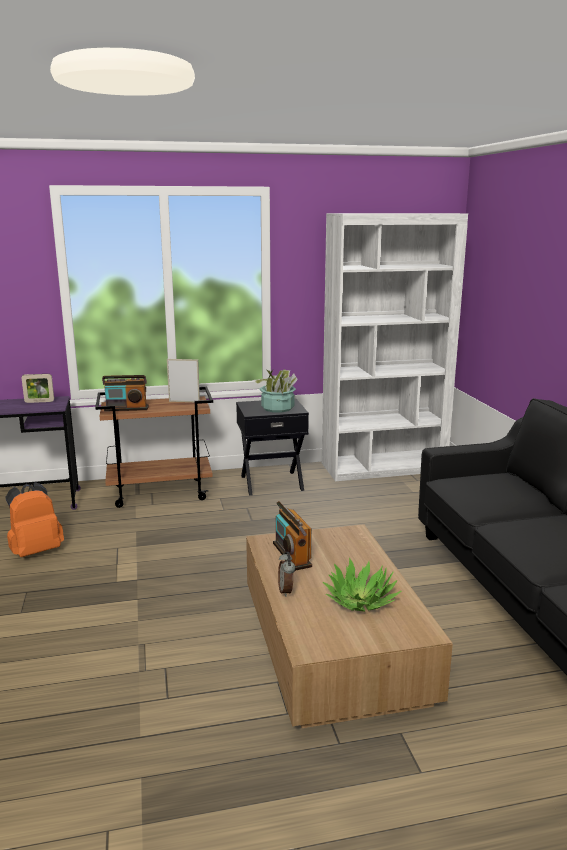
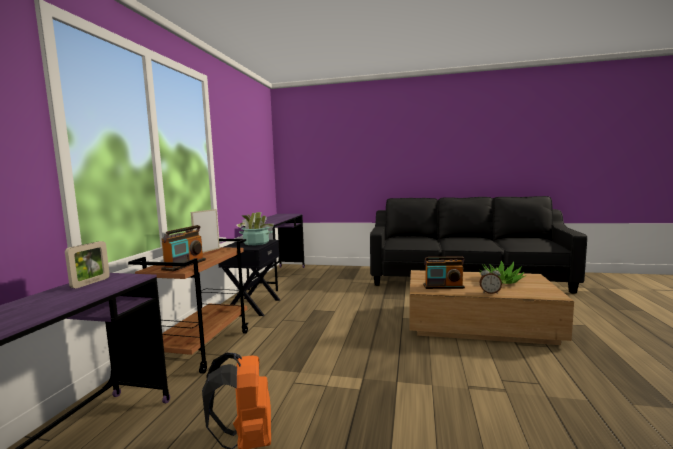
camera: 65 degrees left, 10 degrees down
white bookcase [322,213,468,481] -> purple desk [244,214,305,291]

